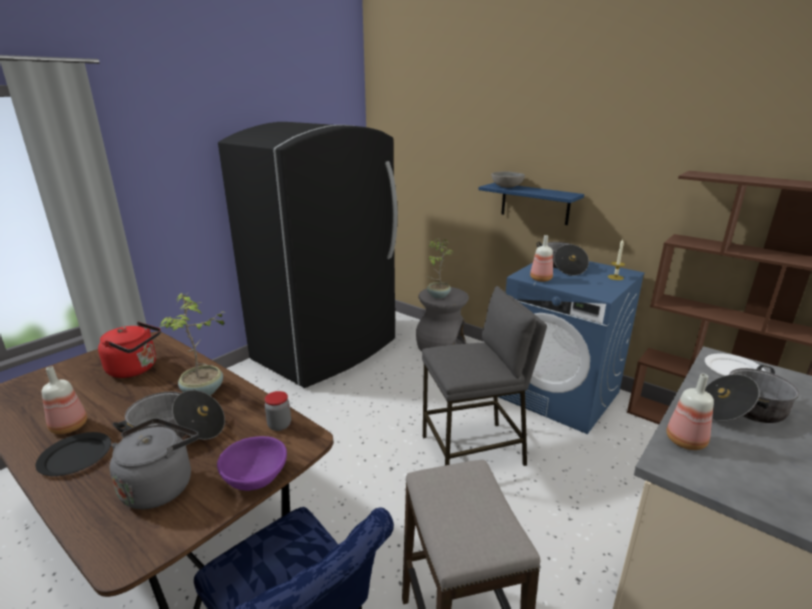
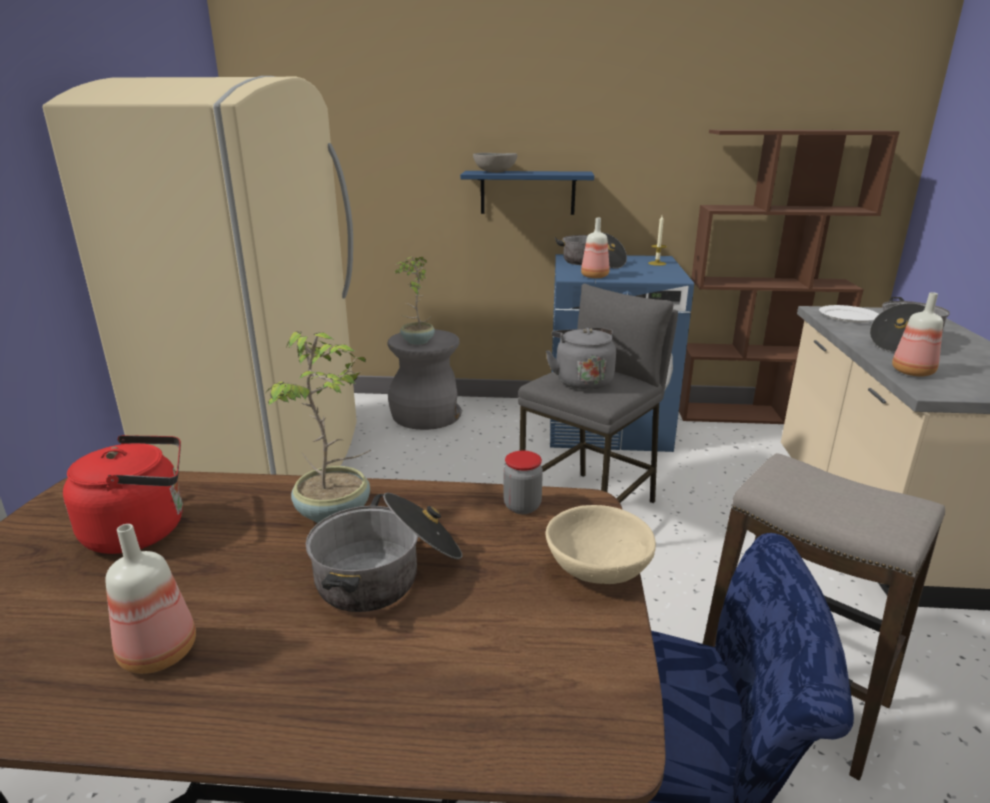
camera: 35 degrees left, 0 degrees up
black plate [36,432,111,476] -> none
grey kettle [109,418,199,509] -> grey kettle moved to [546,328,616,390]
purple bowl [217,436,287,491] -> beige bowl [546,505,656,584]
black fridge [218,122,398,388] -> beige fridge [42,76,357,476]

